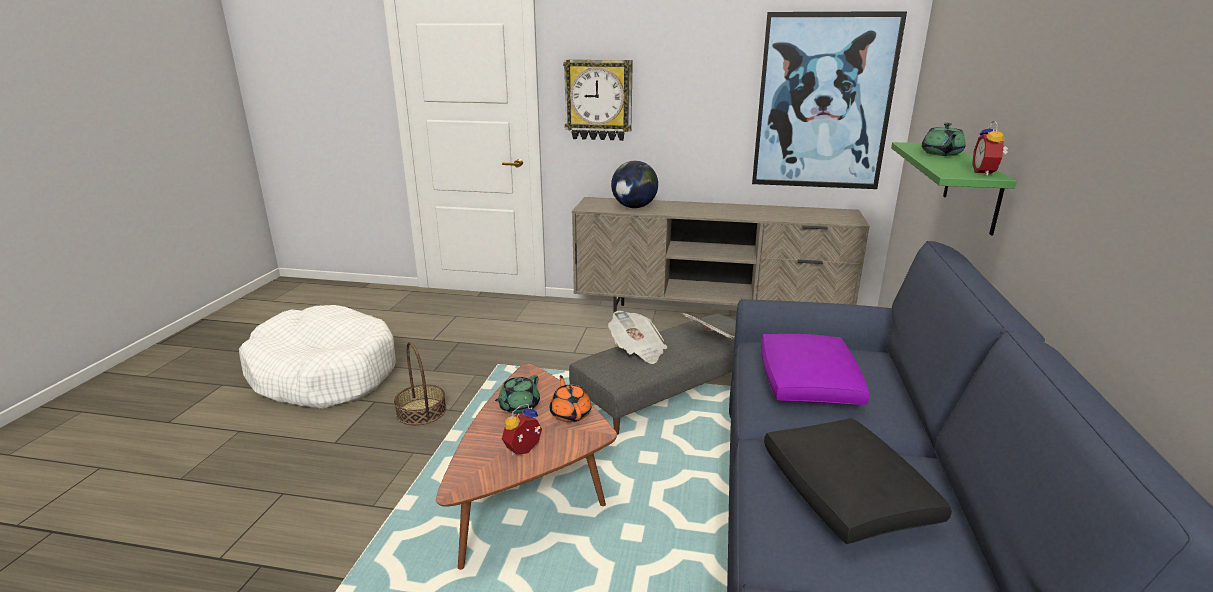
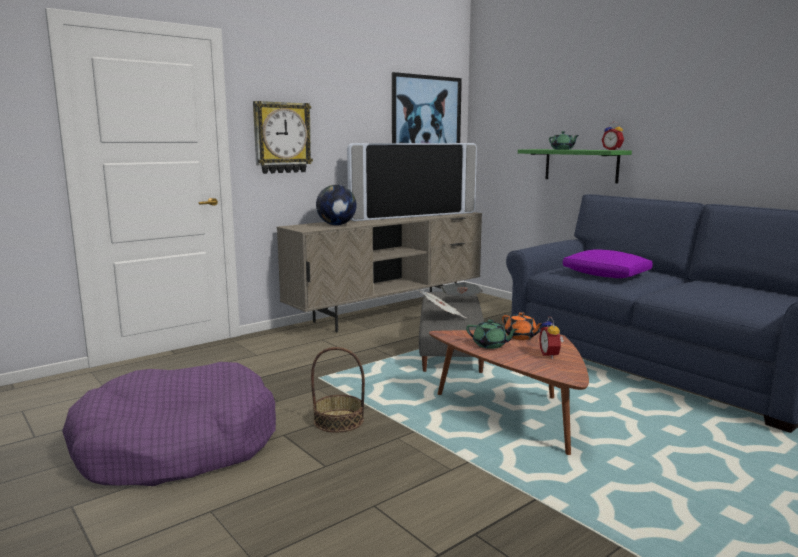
camera: 50 degrees left, 10 degrees down
white dog bed [239,305,396,409] -> purple dog bed [62,362,276,486]
green teapot [495,375,540,414] -> green teapot turned 45 degrees counterclockwise [466,320,519,349]
orange teapot [550,375,591,423] -> orange teapot turned 150 degrees counterclockwise [502,312,543,340]
black pillow [764,418,952,544] -> none
none -> television [347,143,477,221]

